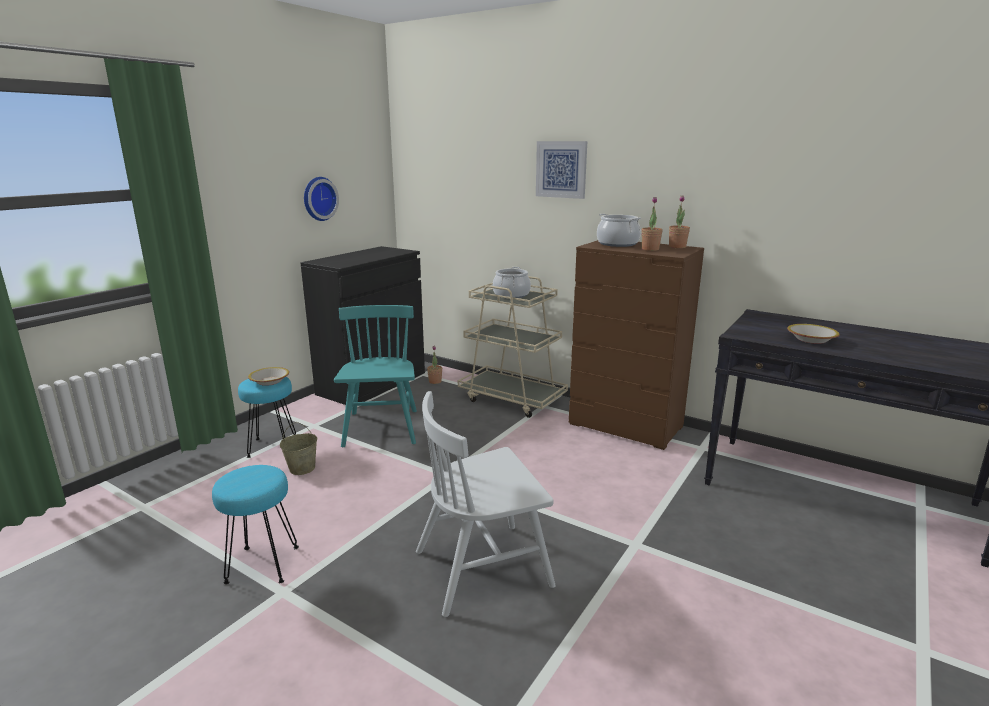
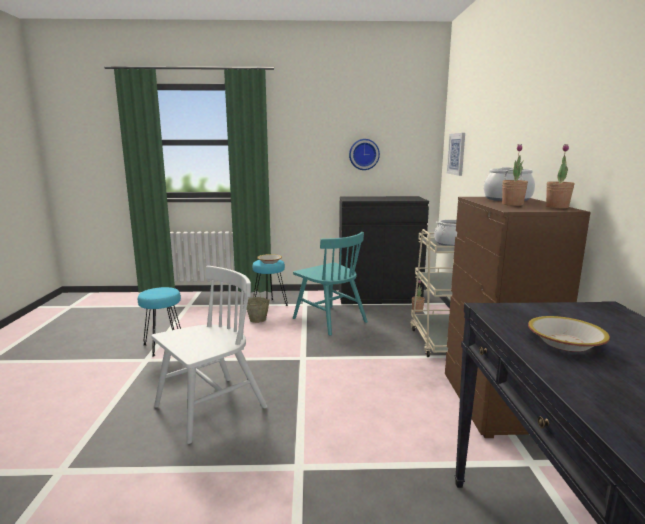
camera: 55 degrees right, 5 degrees down
turquoise chair [334,305,417,448] -> turquoise chair turned 90 degrees clockwise [293,232,368,335]
white chair [416,391,556,617] -> white chair turned 105 degrees clockwise [151,266,267,444]
picture [536,141,587,199] -> picture moved to [447,133,465,176]

